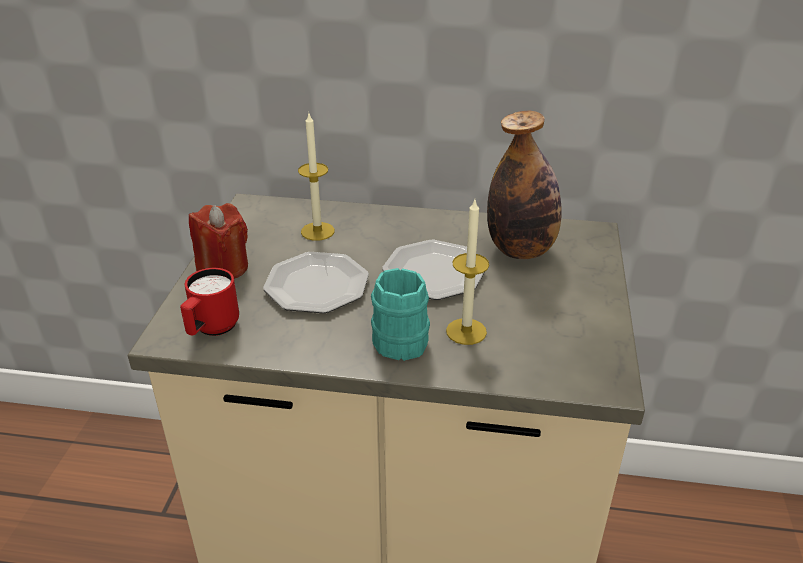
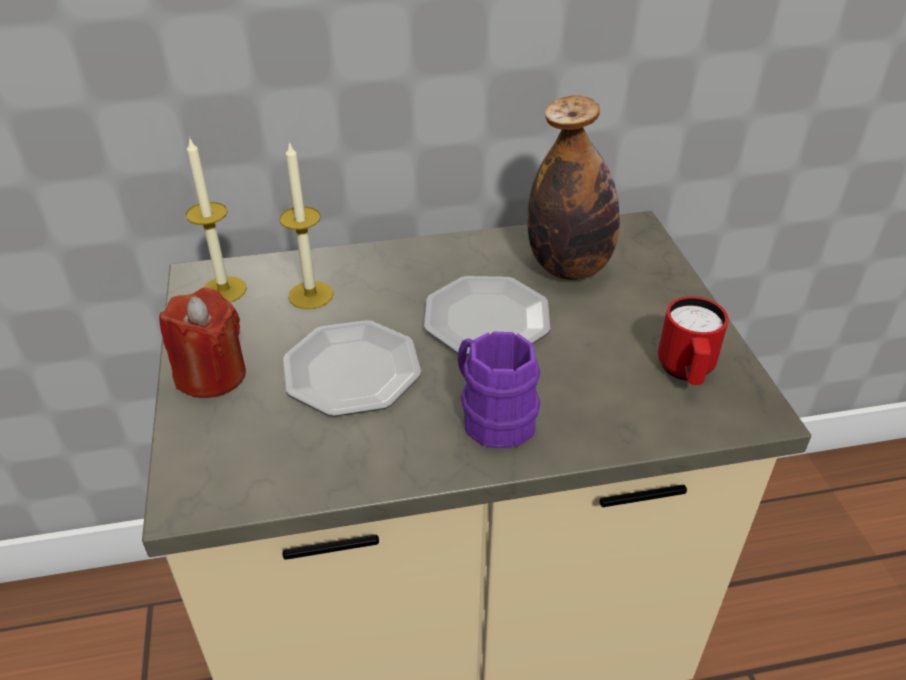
camera: 20 degrees left, 5 degrees up
red mug [180,268,239,336] -> red mug moved to [658,296,729,385]
turquoise mug [371,268,430,361] -> purple mug [458,332,540,448]
candle [446,200,489,345] -> candle moved to [186,137,247,302]

